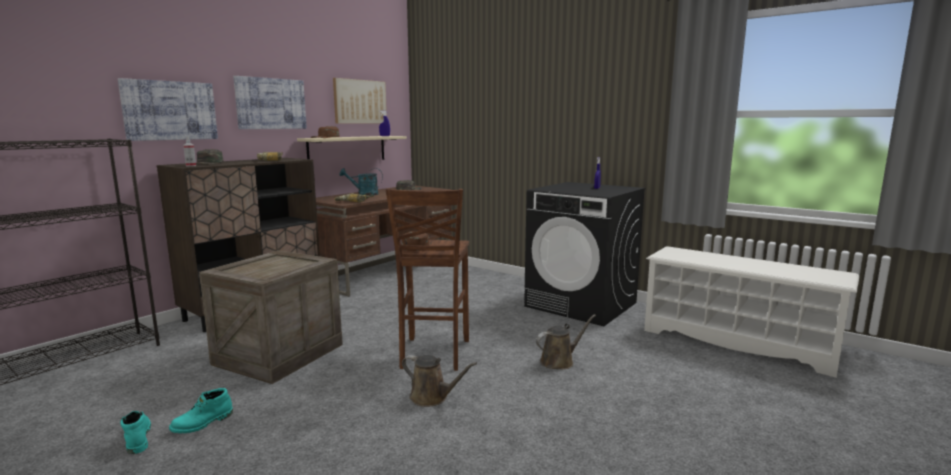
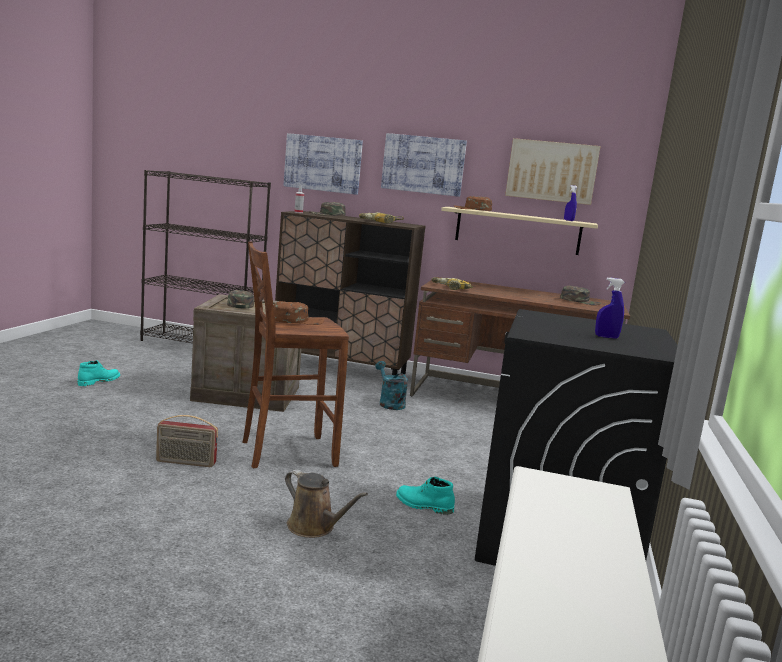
camera: 65 degrees right, 0 degrees up
turquoise boot [169,388,233,433] -> turquoise boot moved to [396,477,455,515]
turquoise watering can [339,168,383,196] -> turquoise watering can moved to [375,361,408,410]
brown watering can [402,355,477,407] -> radio [156,415,218,467]
none -> green cap [227,290,254,308]

